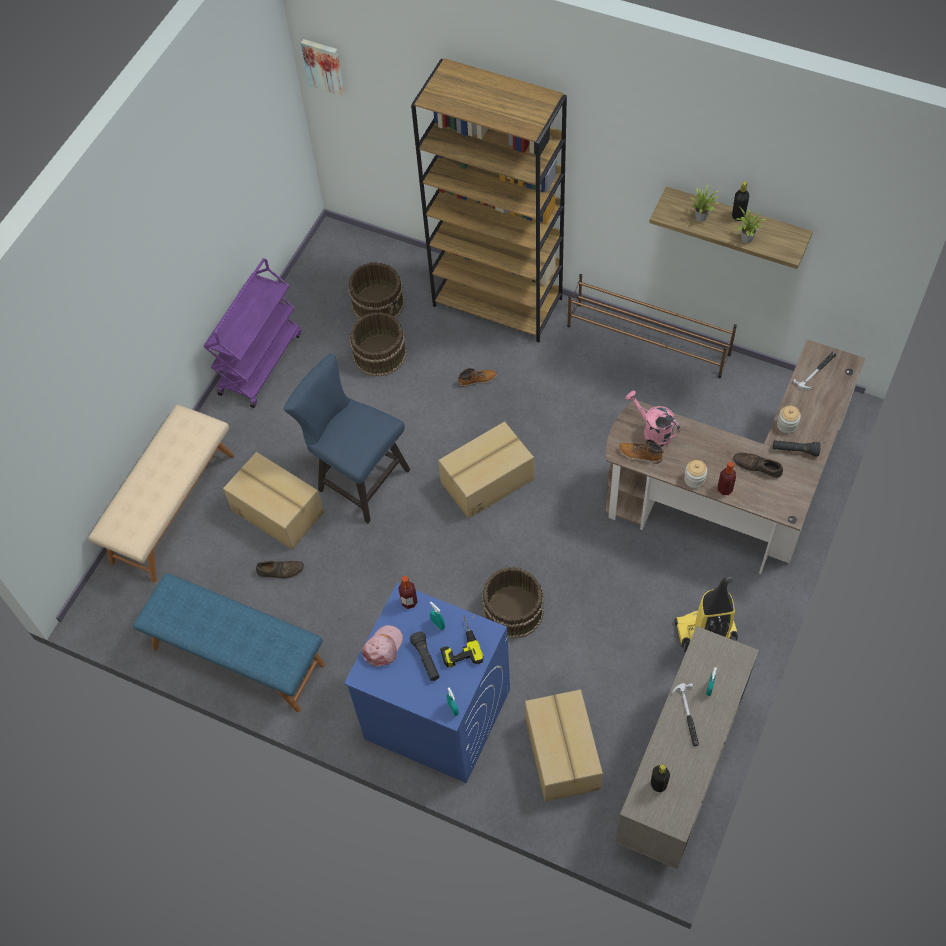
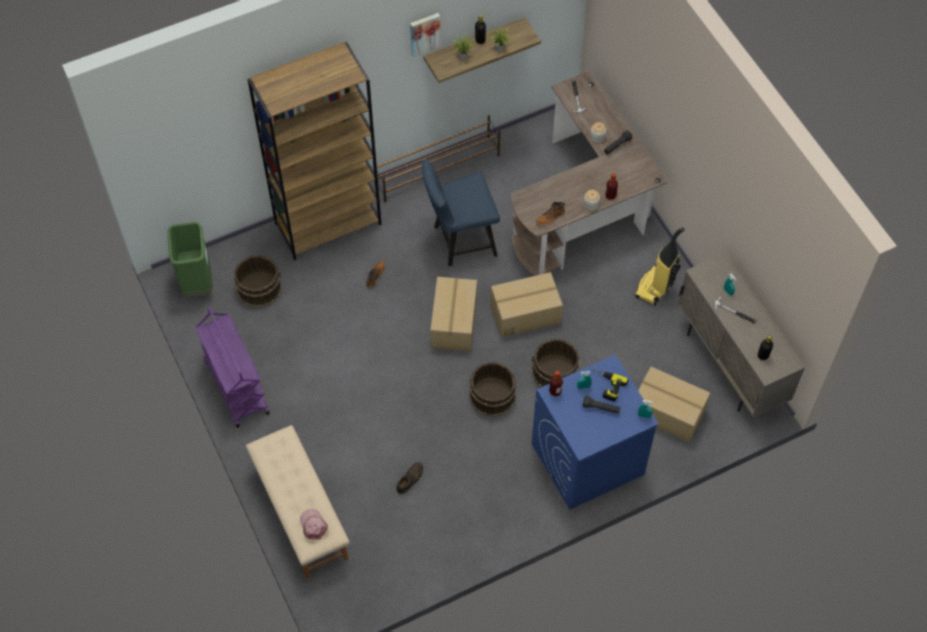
camera: 55 degrees left, 0 degrees up
blue bench [133,573,325,712] -> none
cardboard box [223,452,324,549] -> cardboard box moved to [490,272,563,337]
blue chair [283,353,410,523] -> blue chair moved to [422,159,500,266]
picture [301,39,344,96] -> picture moved to [410,13,441,57]
brown bucket [350,312,407,377] -> brown bucket moved to [469,362,517,417]
pink cap [362,625,403,667] -> pink cap moved to [300,509,328,540]
pink watering can [625,391,680,447] -> none
brown shoe [733,453,783,478] -> none
none -> green trash can [167,222,213,297]

